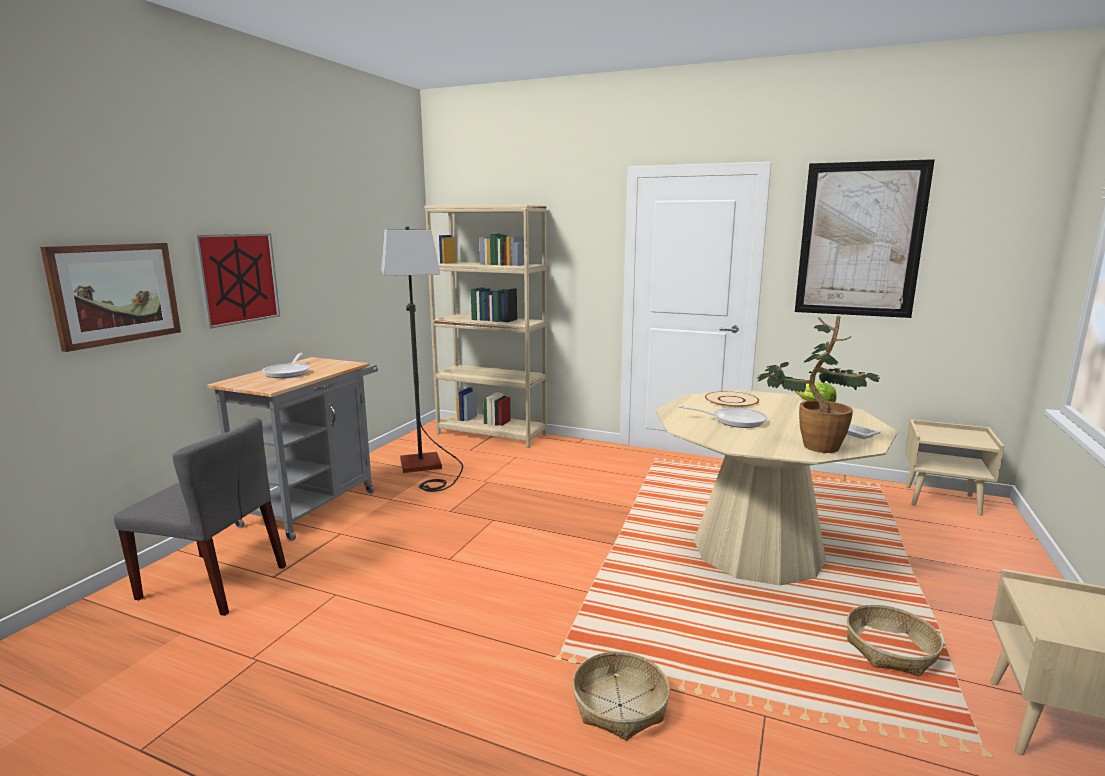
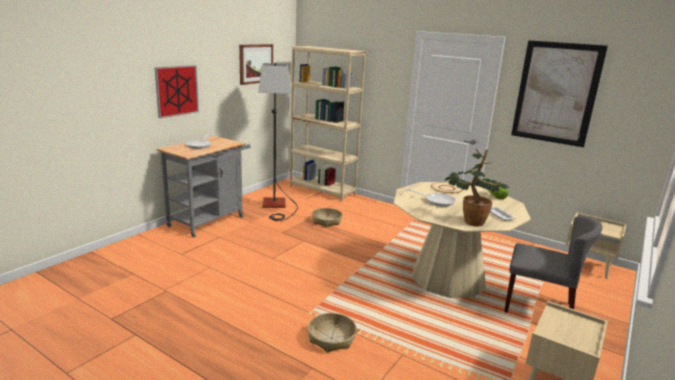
camera: 10 degrees right, 5 degrees up
picture [40,243,181,352] -> picture moved to [239,44,273,85]
grey chair [114,417,286,616] -> grey chair moved to [504,216,602,313]
basket [847,604,944,676] -> basket moved to [312,208,342,227]

